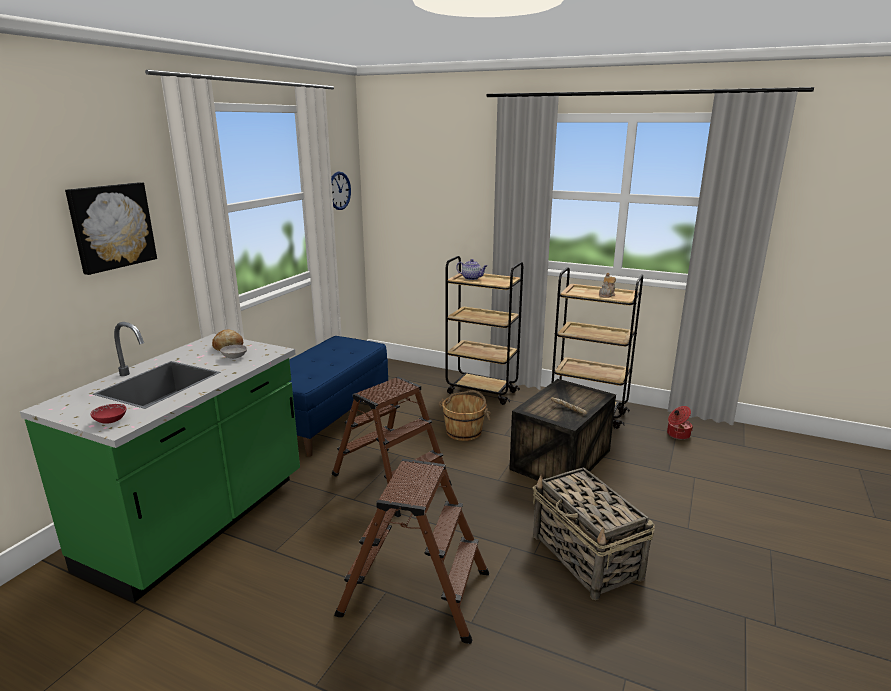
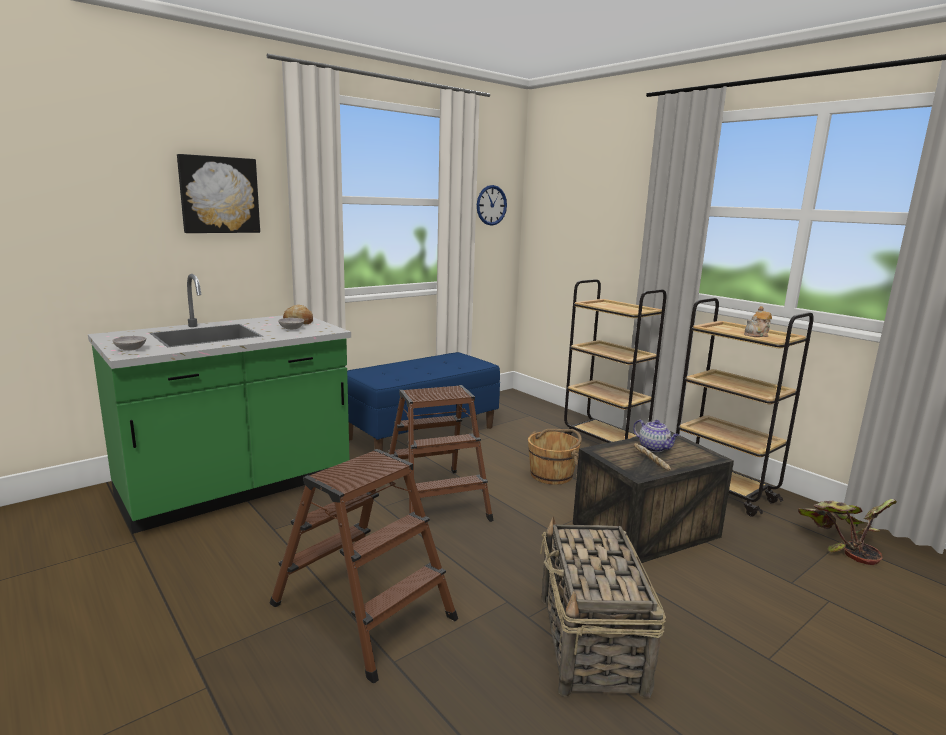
camera: 25 degrees right, 5 degrees down
red bowl [90,404,126,424] -> grey bowl [113,336,146,351]
teapot [456,259,487,280] -> teapot moved to [633,420,680,452]
cooking pot [667,406,693,440] -> potted plant [798,499,897,565]

